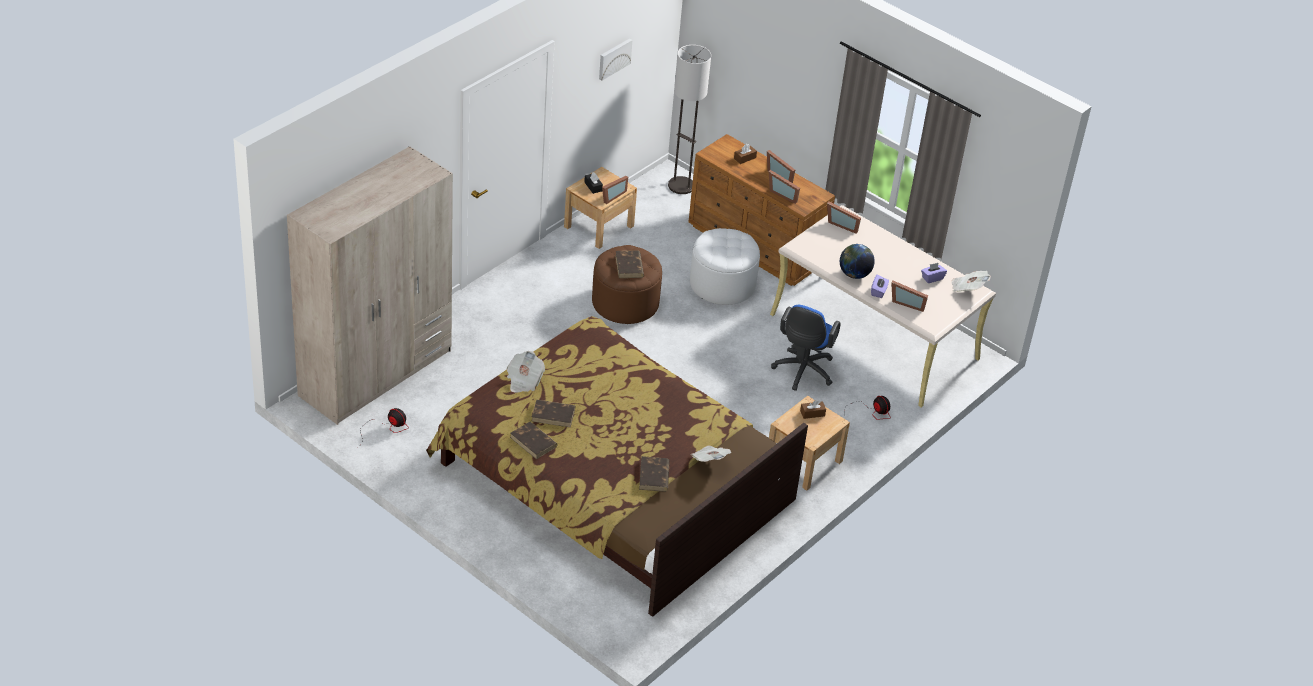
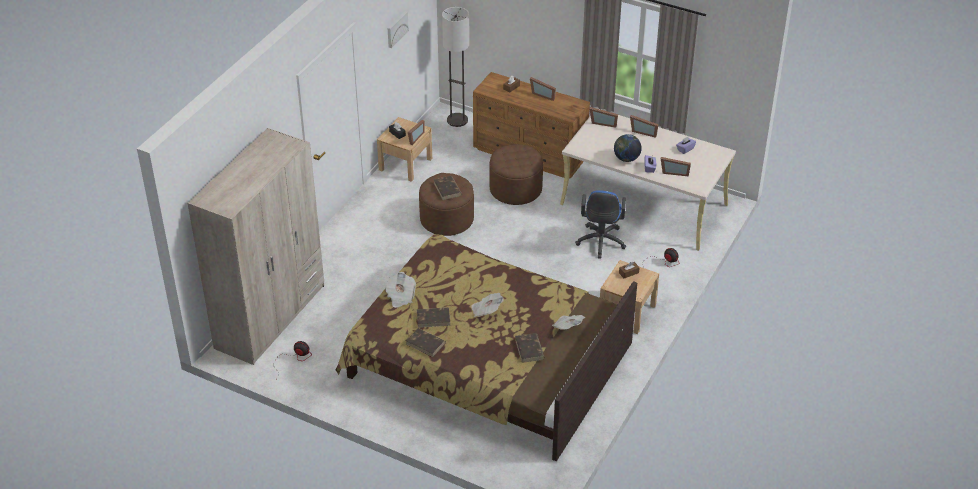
camera: 10 degrees left, 0 degrees up
white ottoman [690,228,760,305] -> brown ottoman [489,144,543,205]
picture frame [769,170,800,204] -> picture frame moved to [630,115,659,138]
newspaper [951,271,991,292] -> newspaper moved to [471,293,504,317]

